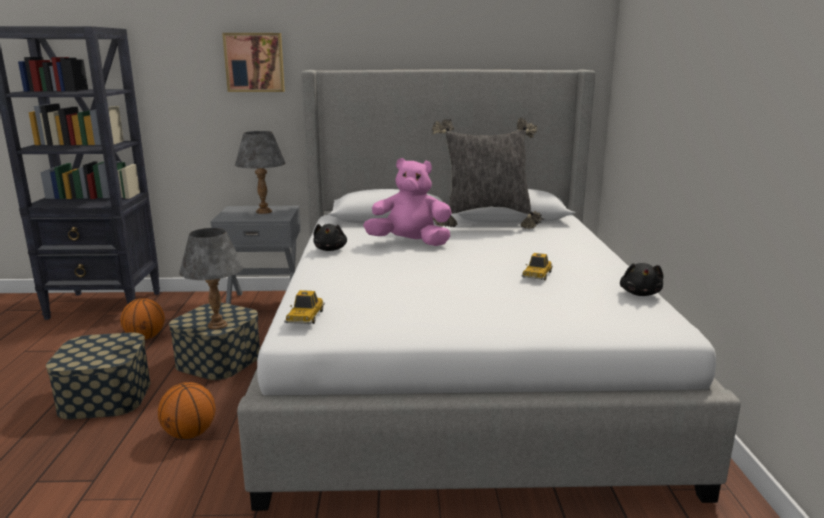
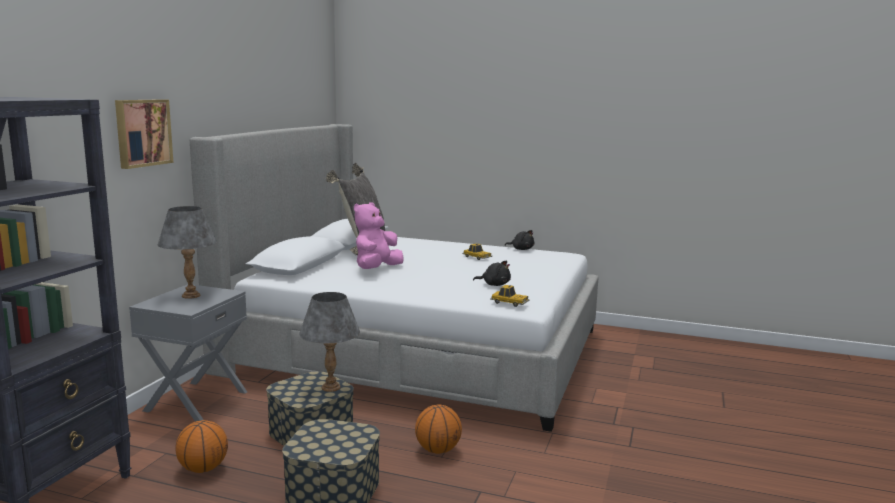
camera: 70 degrees left, 5 degrees down
black plush toy [313,224,347,251] -> black plush toy moved to [473,260,511,286]

